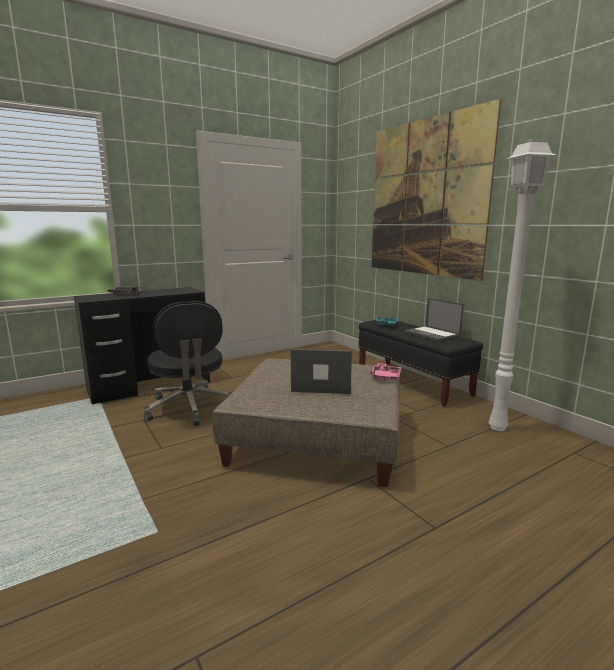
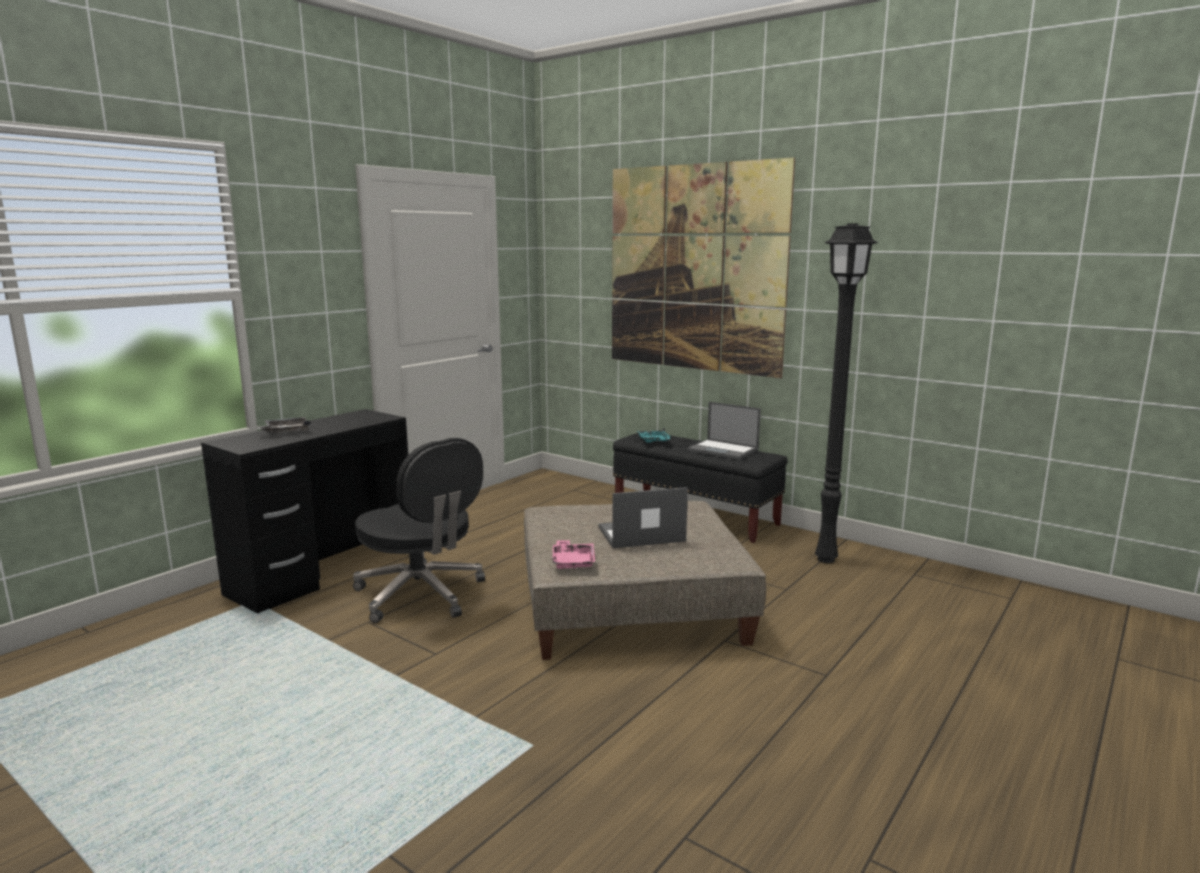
camera: 20 degrees left, 0 degrees up
pink tray [371,363,402,381] -> pink tray moved to [553,540,595,570]
white floor lamp [488,139,555,431] -> black floor lamp [815,223,878,563]

